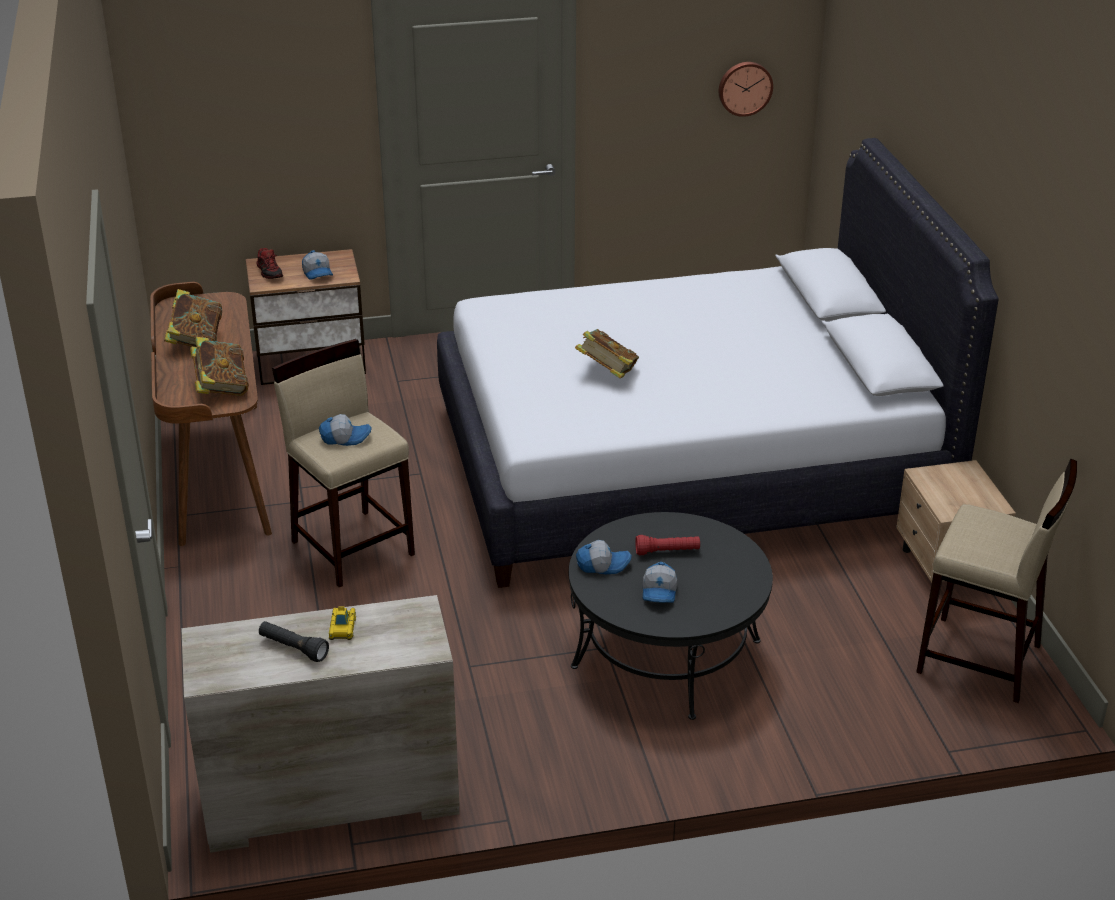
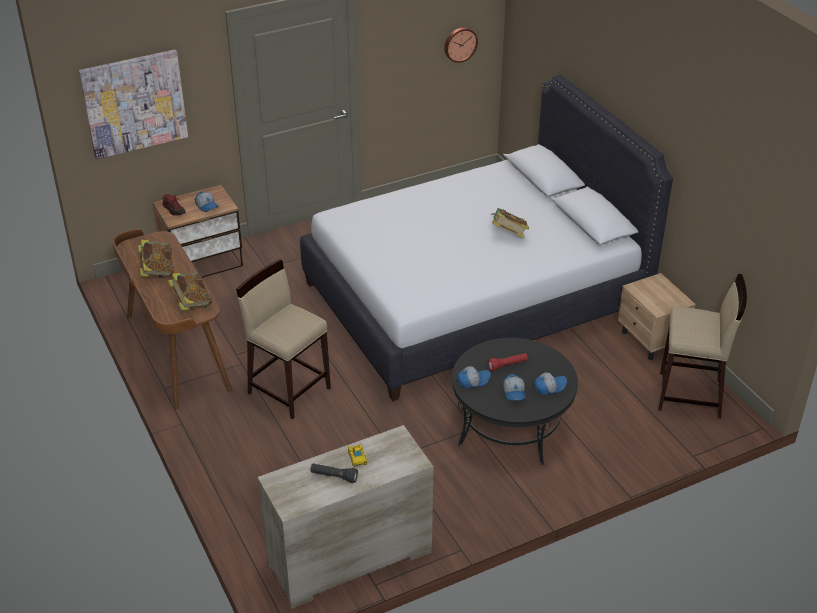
camera: 15 degrees left, 5 degrees up
cap [319,414,372,446] -> cap moved to [534,372,567,395]
book [575,329,639,379] -> book moved to [491,208,529,238]
none -> picture [79,49,188,159]

